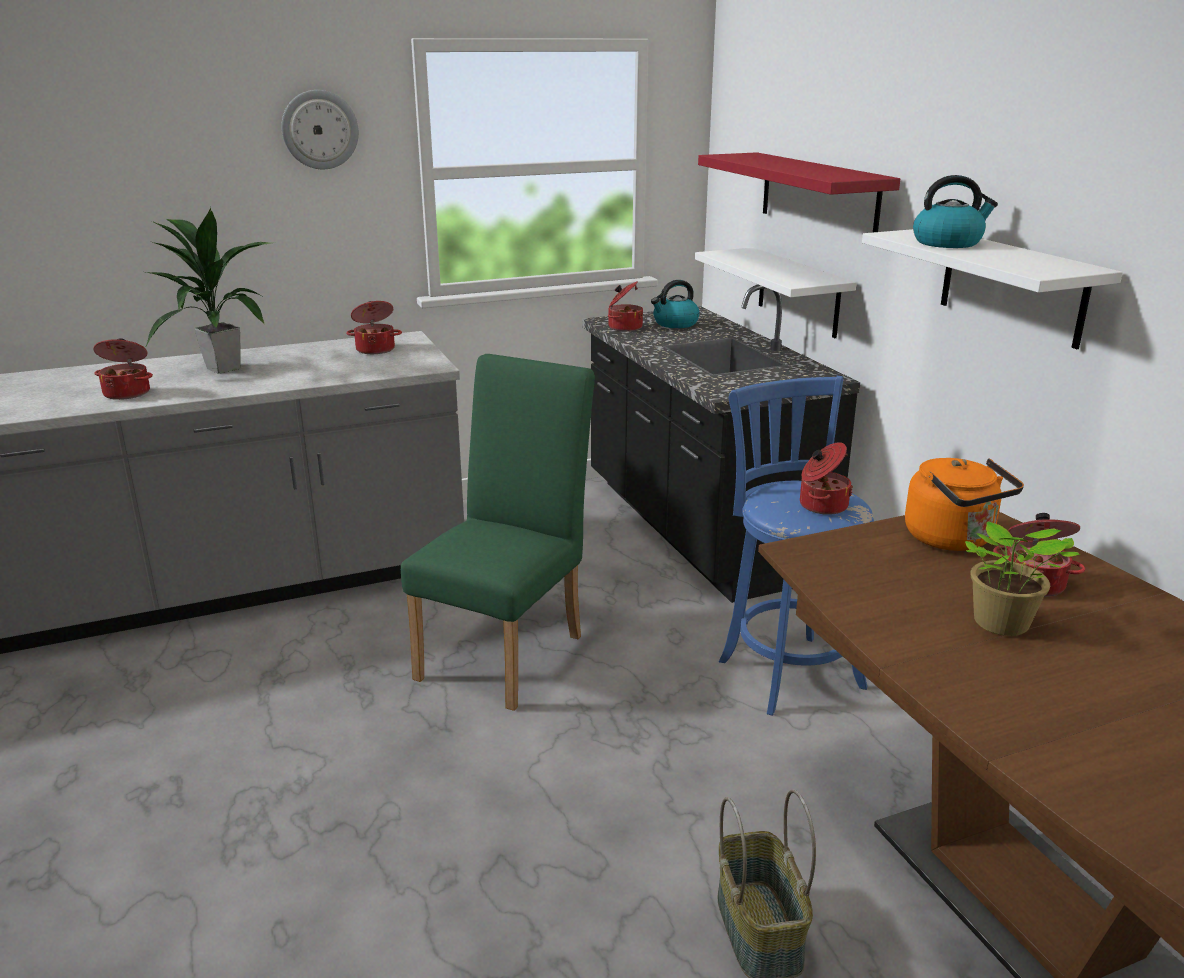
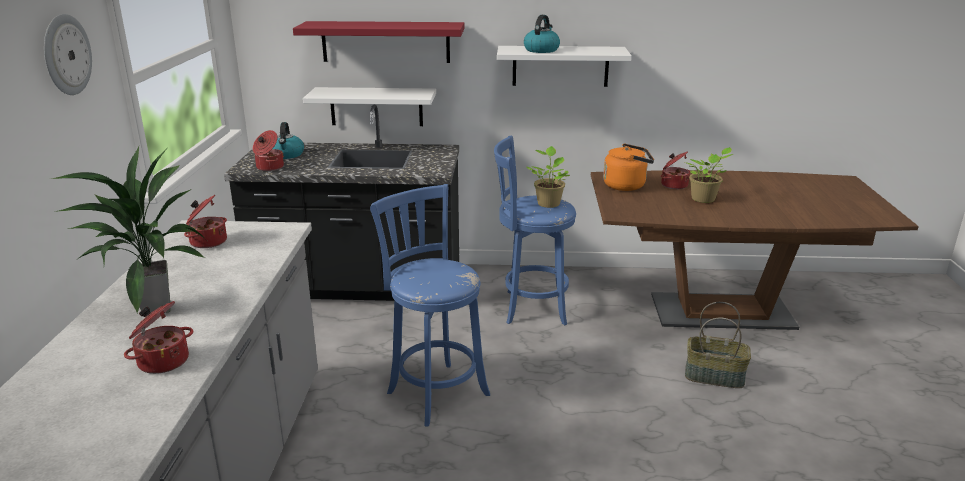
camera: 65 degrees left, 0 degrees up
green chair [401,354,595,711] -> blue stool [370,184,490,427]
cooking pot [800,442,853,515] -> potted plant [527,146,570,208]

